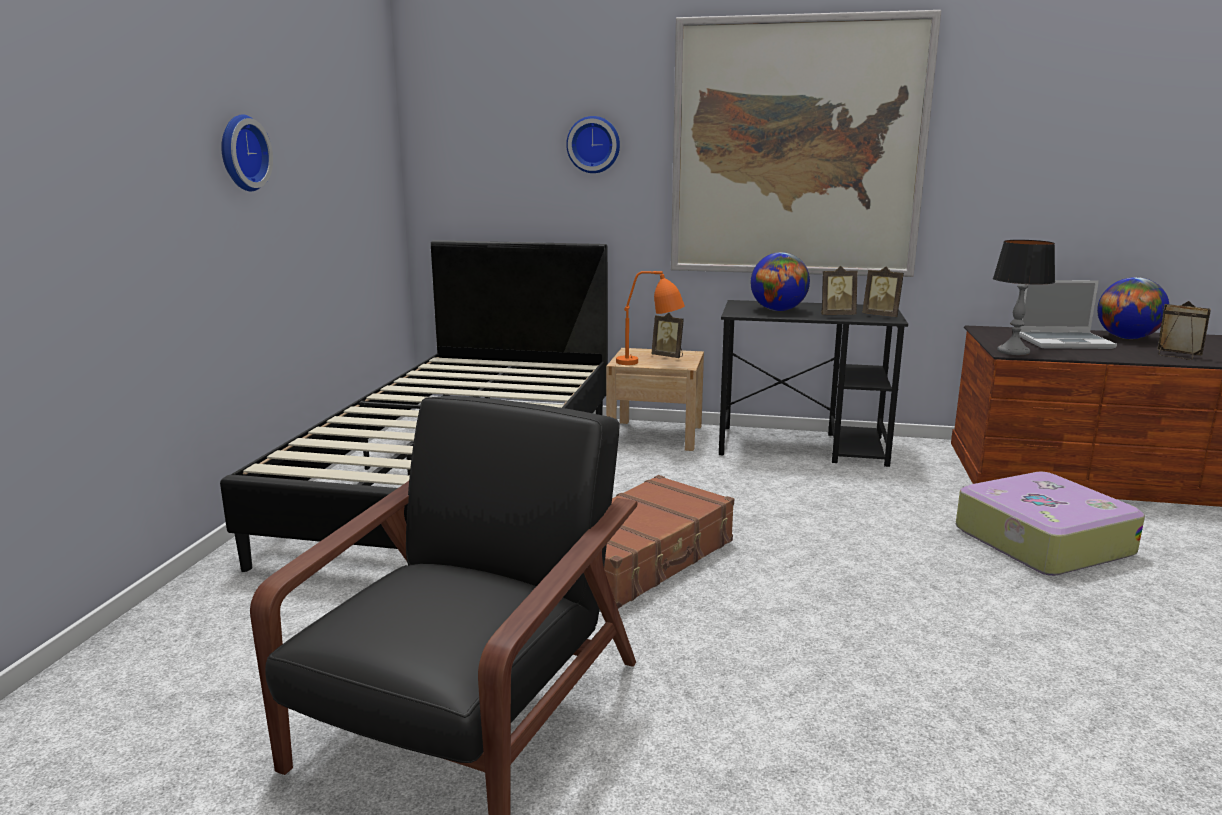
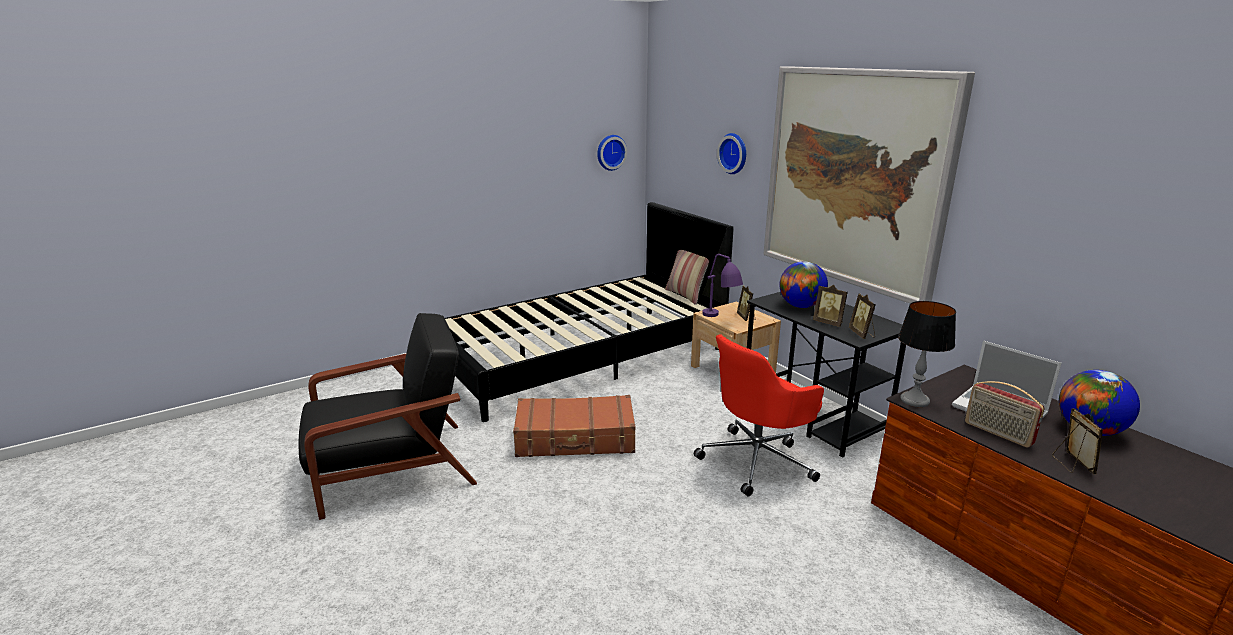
camera: 45 degrees right, 5 degrees up
wall clock [221,115,273,191] -> wall clock moved to [597,135,627,171]
orange table lamp [616,271,685,365] -> purple table lamp [702,254,743,317]
suitcase [956,471,1145,576] -> none
none -> pillow [665,250,709,305]
none -> red office chair [694,334,824,497]
none -> radio [965,381,1045,448]

